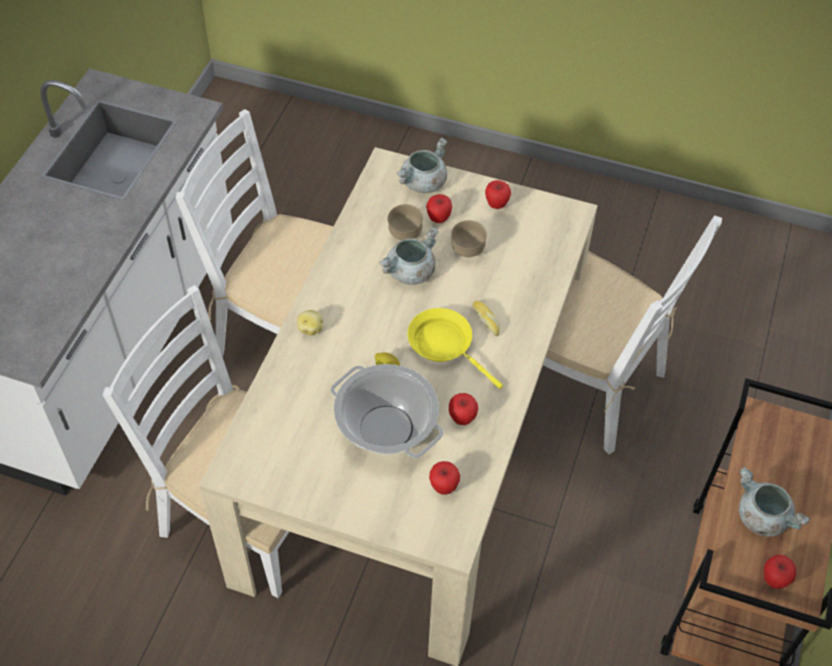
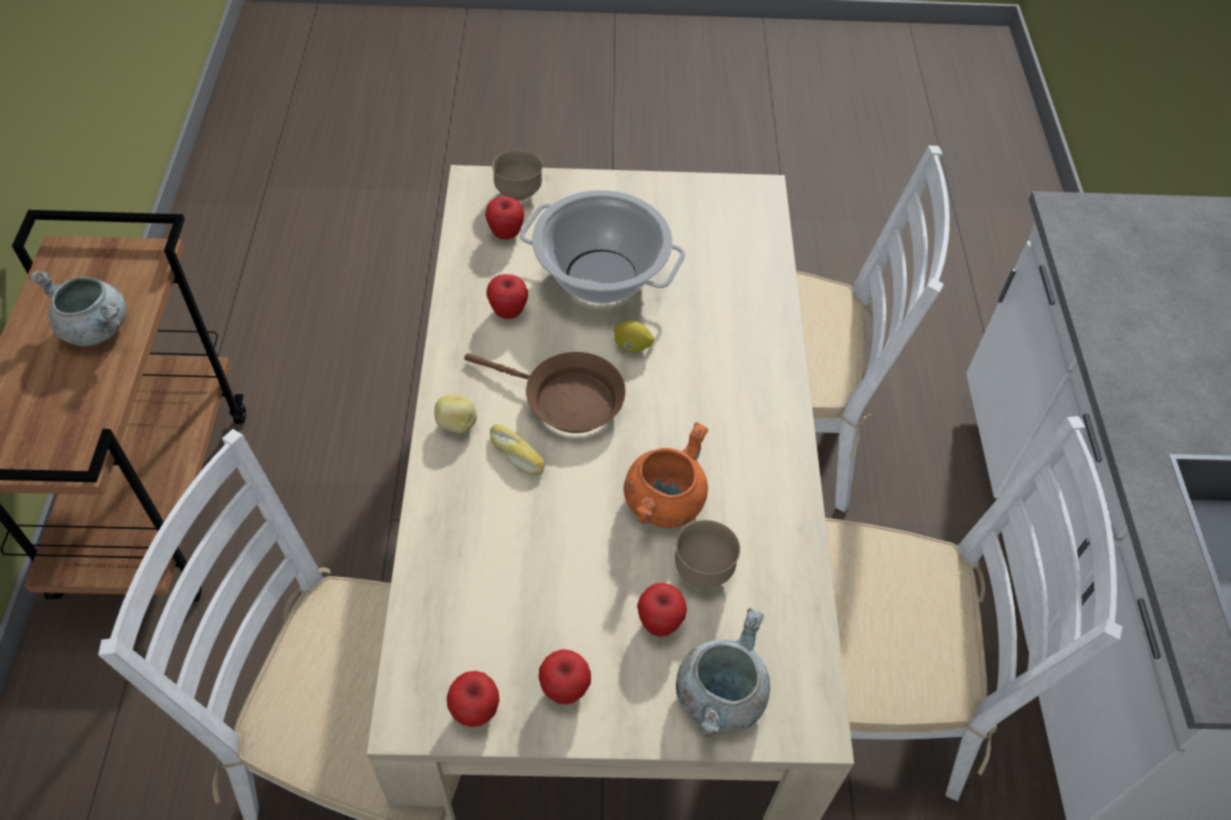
camera: 160 degrees right, 0 degrees up
potato [297,310,323,336] -> potato moved to [434,395,477,434]
grey cooking pot [379,227,439,285] -> orange cooking pot [623,422,708,528]
yellow frying pan [407,308,503,389] -> brown frying pan [464,352,626,433]
brown bowl [451,220,487,257] -> brown bowl moved to [492,150,543,200]
apple [764,554,796,589] -> apple moved to [447,671,500,727]

